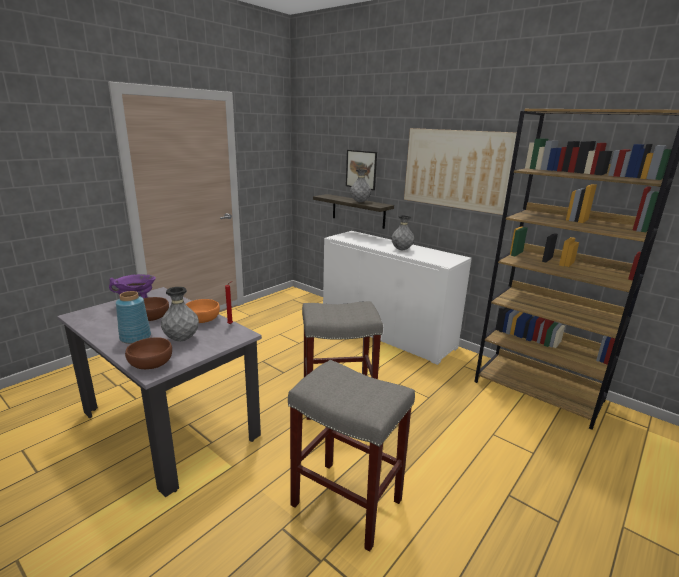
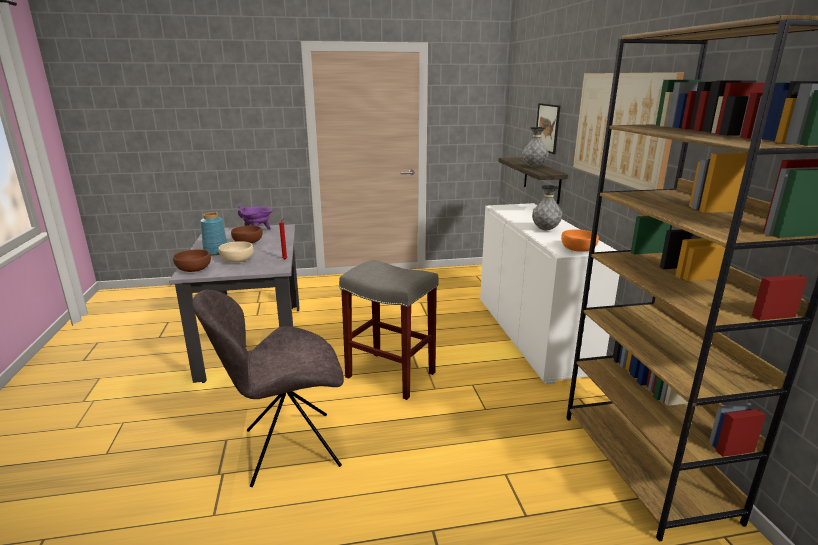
camera: 40 degrees right, 0 degrees up
grey vase [161,287,199,341] -> beige bowl [218,241,254,262]
orange bowl [186,299,220,323] -> orange bowl moved to [561,230,599,251]
grey stool [288,360,415,552] -> grey chair [192,289,344,487]

